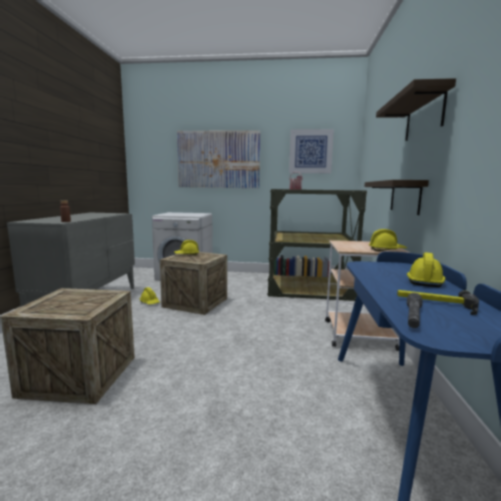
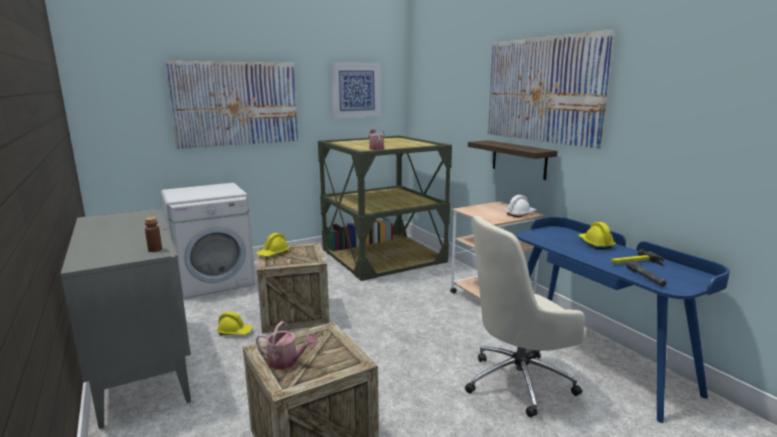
camera: 35 degrees left, 5 degrees up
yellow hard hat [369,229,407,251] -> white hard hat [505,195,536,217]
shelf [376,78,456,141] -> picture [488,30,615,149]
none -> watering can [256,321,318,370]
none -> beige office chair [465,216,587,417]

